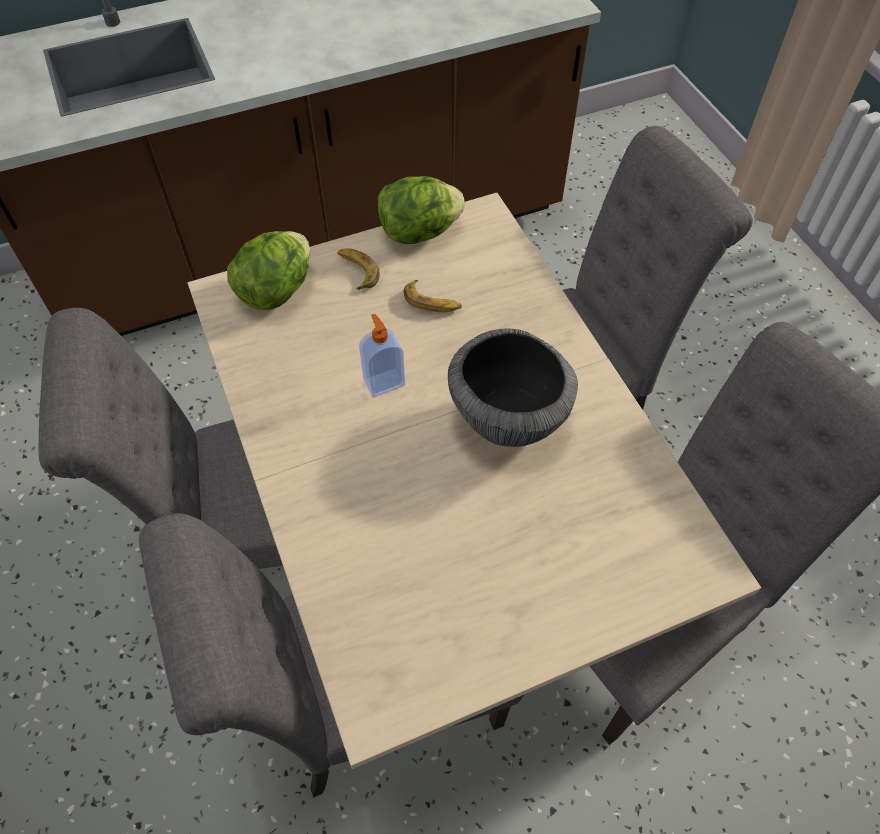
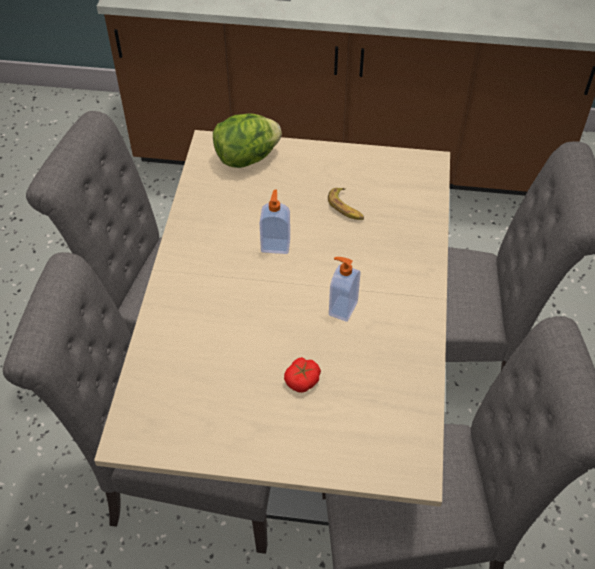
camera: 30 degrees right, 5 degrees down
banana [337,248,380,290] -> none
lettuce [378,176,465,244] -> none
bowl [448,328,578,447] -> soap dispenser [329,257,360,322]
none -> tomato [284,357,321,392]

